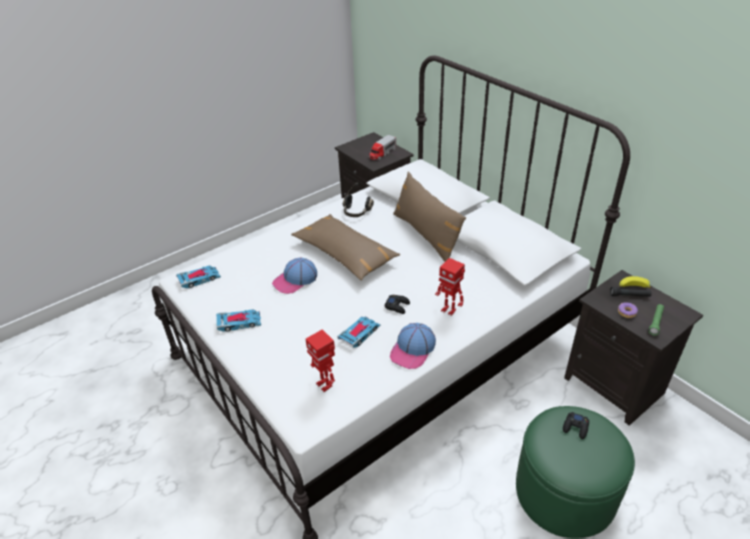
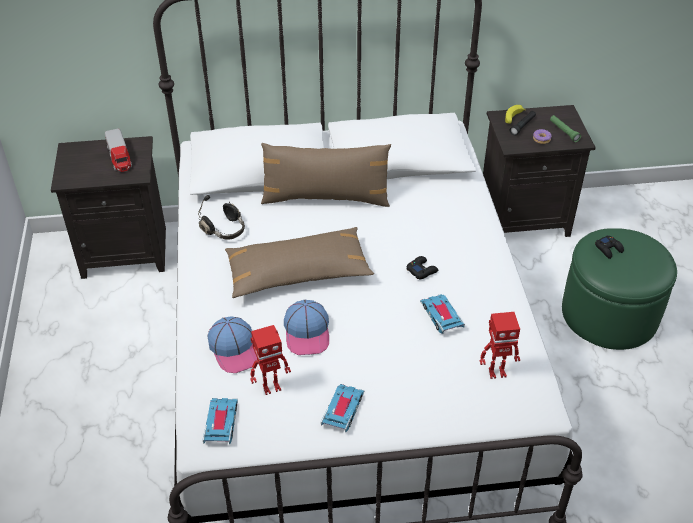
camera: 60 degrees left, 5 degrees up
cap [390,323,436,369] -> cap moved to [208,316,257,373]
toy robot [435,258,465,316] -> toy robot moved to [250,325,291,395]

